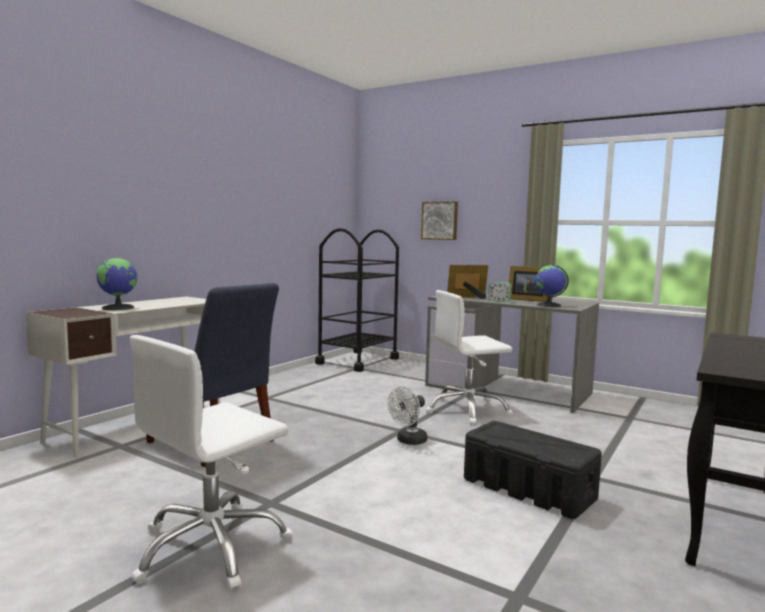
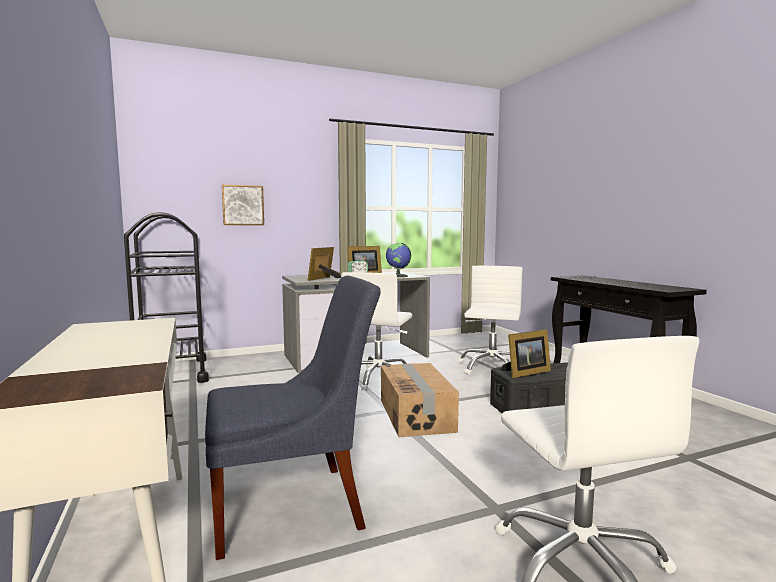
camera: 55 degrees left, 0 degrees up
globe [96,258,137,310] -> none
white fan [388,386,427,445] -> cardboard box [381,363,459,437]
none -> white office chair [458,266,522,375]
none -> picture frame [502,329,551,378]

